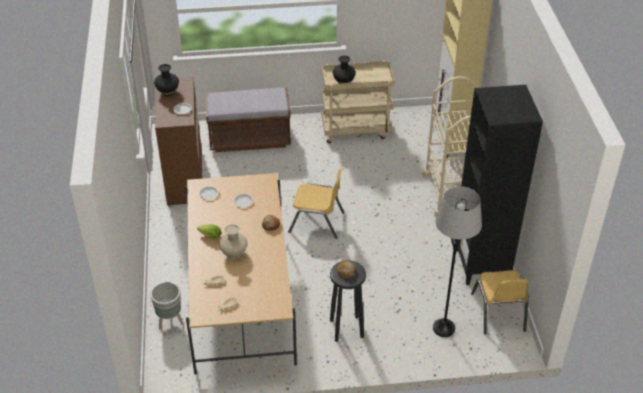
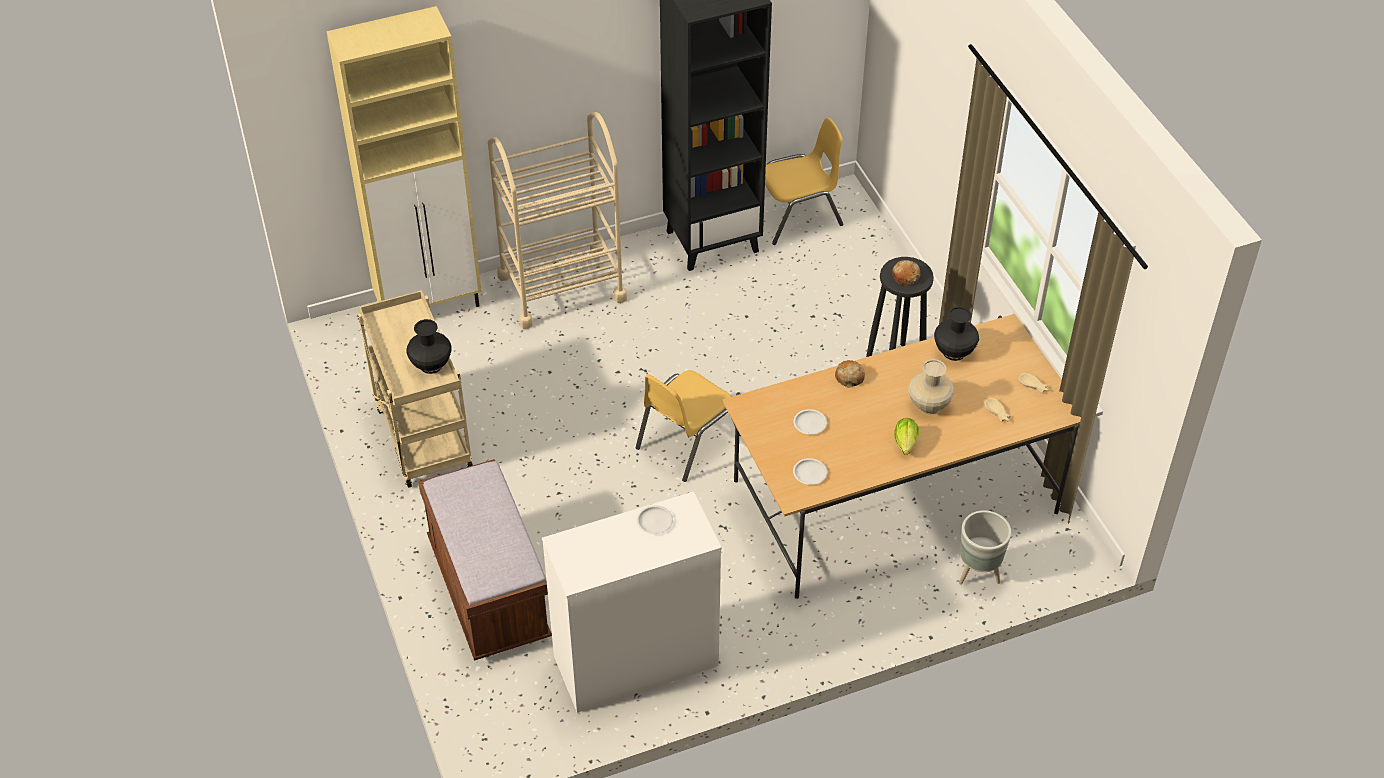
camera: 105 degrees left, 5 degrees up
black vase [154,64,179,96] -> black vase moved to [934,306,979,361]
brown dresser [155,77,202,206] -> white dresser [542,491,722,713]
yellow chair [288,168,344,239] -> yellow chair turned 135 degrees counterclockwise [636,370,741,482]
grey floor lamp [433,186,482,337] -> none

